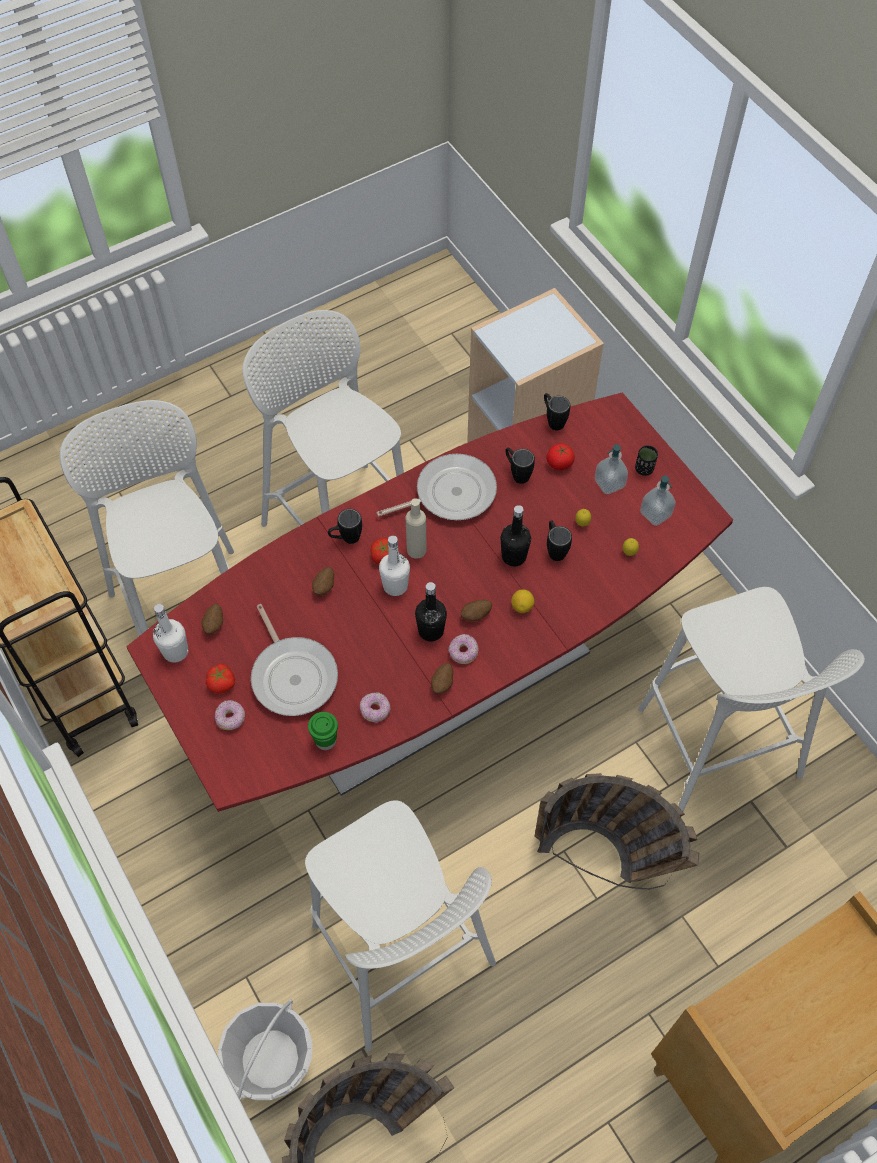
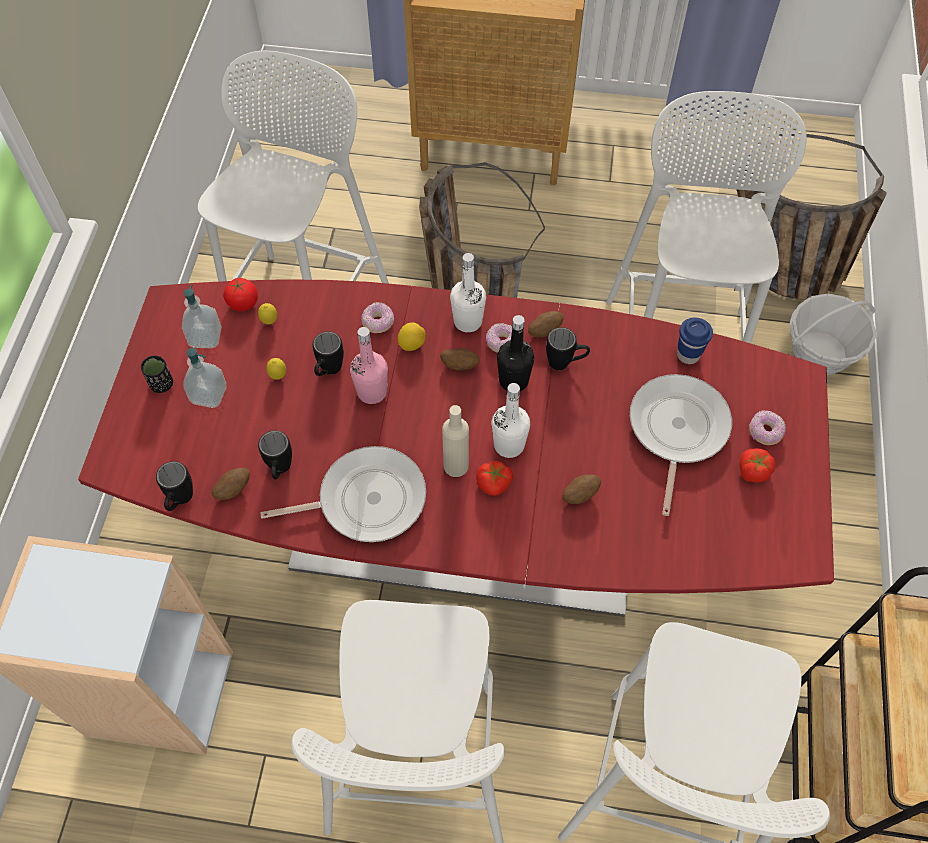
camera: 140 degrees left, 0 degrees up
white bottle [153,604,189,662] -> white bottle moved to [450,253,486,332]
potato [202,604,223,634] -> potato moved to [212,468,250,500]
green cup [308,712,338,750] -> blue cup [677,317,713,364]
black mug [328,509,362,544] -> black mug moved to [546,327,590,370]
donut [360,693,390,723] -> donut moved to [361,302,394,333]
frying pan [377,454,497,520] -> frying pan turned 150 degrees clockwise [260,446,426,542]
black bottle [501,505,531,567] -> pink bottle [350,327,388,404]
tomato [546,443,575,470] -> tomato moved to [223,278,258,311]

